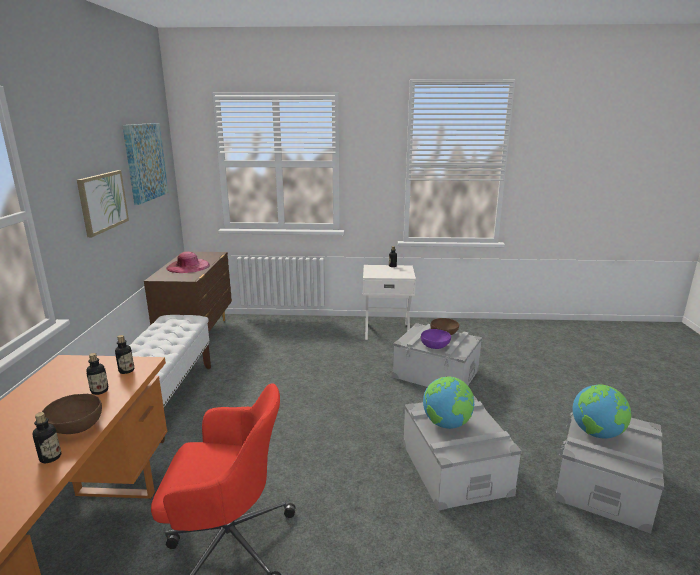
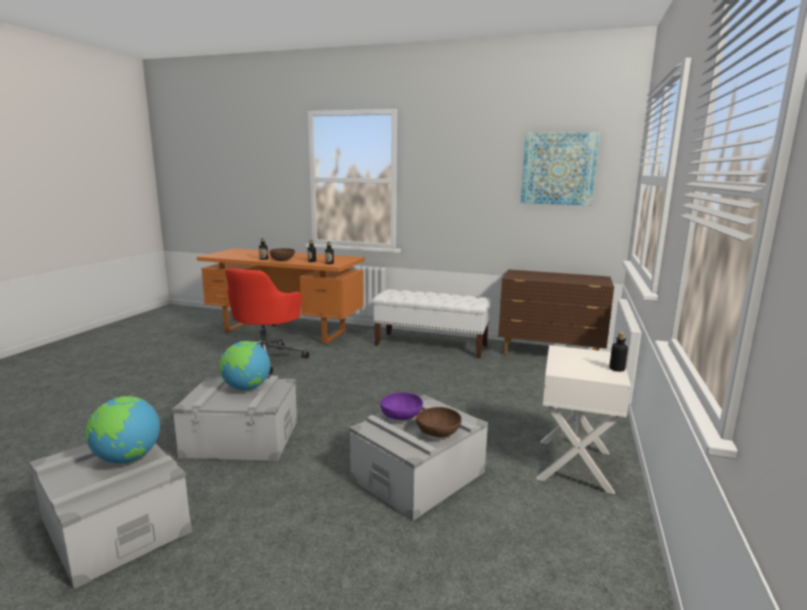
camera: 105 degrees right, 5 degrees down
picture [77,170,129,237] -> none
pink hat [166,252,210,273] -> none

